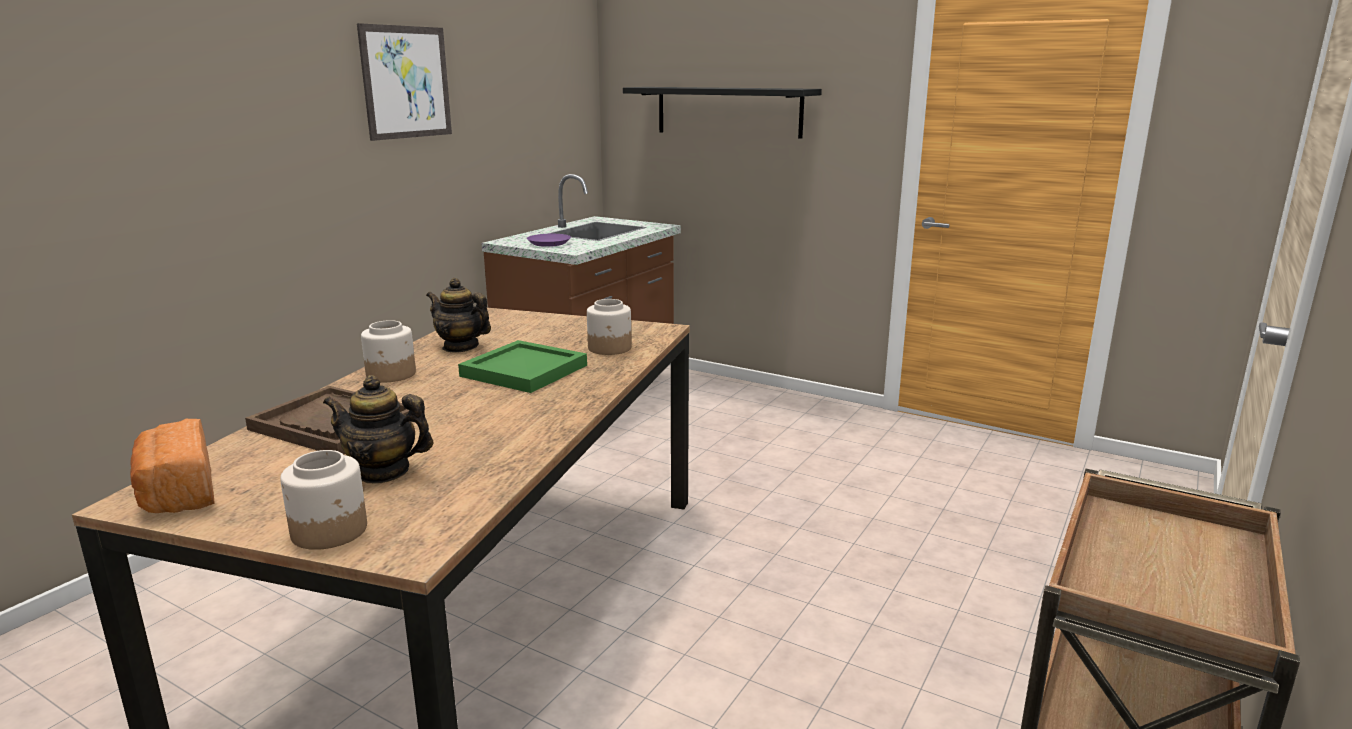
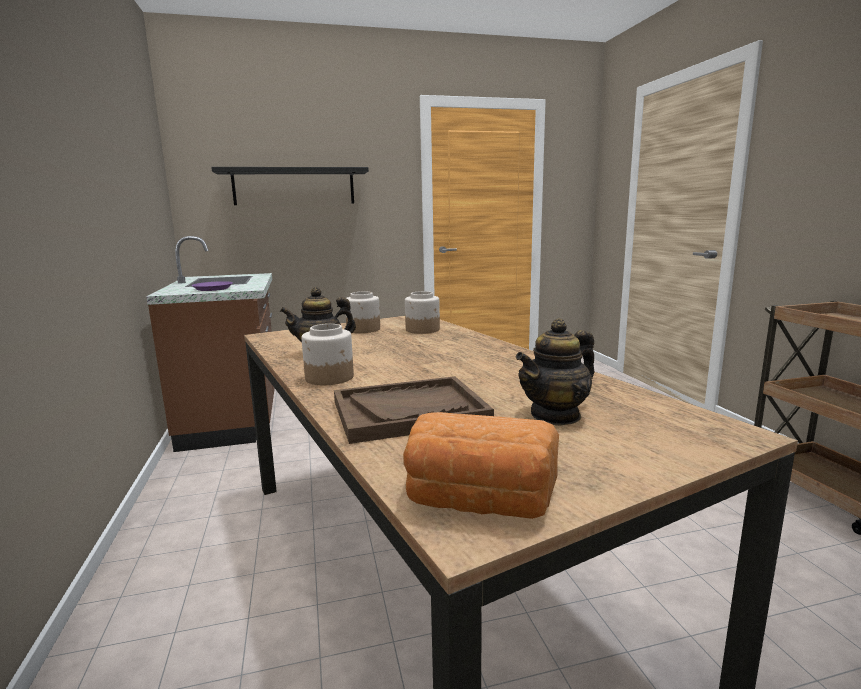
camera: 45 degrees left, 5 degrees down
jar [280,450,367,550] -> jar moved to [346,292,380,333]
picture [357,23,452,141] -> none
green tray [458,340,587,393] -> none

